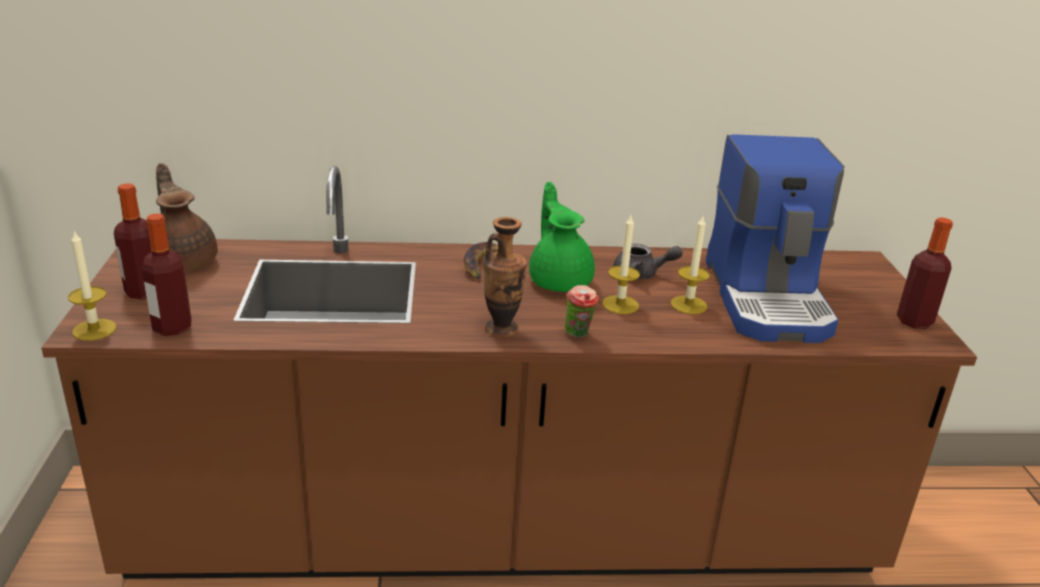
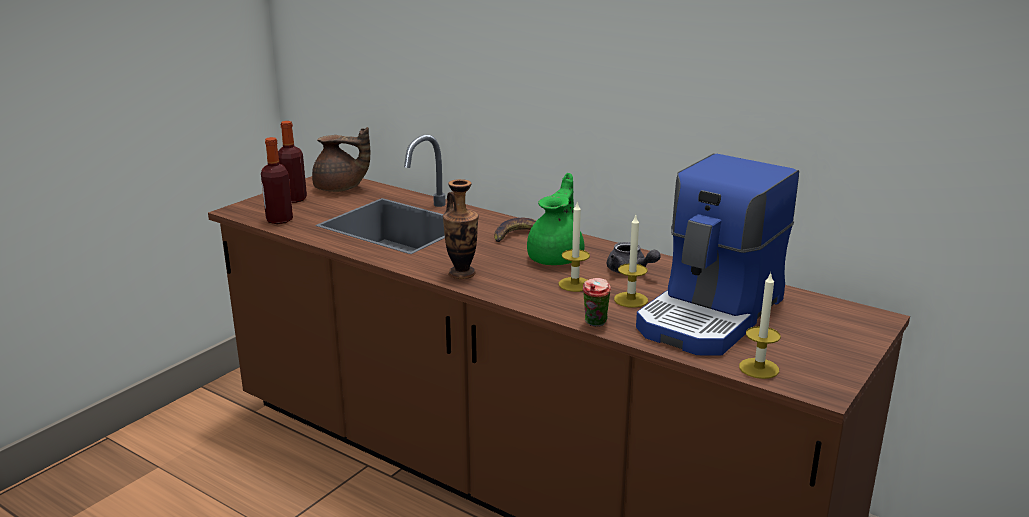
camera: 40 degrees right, 5 degrees down
candle [68,230,116,341] -> candle moved to [739,273,781,379]
brown teapot [156,163,218,271] -> brown teapot turned 90 degrees clockwise [312,127,370,192]
cup [565,285,599,338] -> cup moved to [582,278,611,327]
bottle [897,217,953,329] -> none

